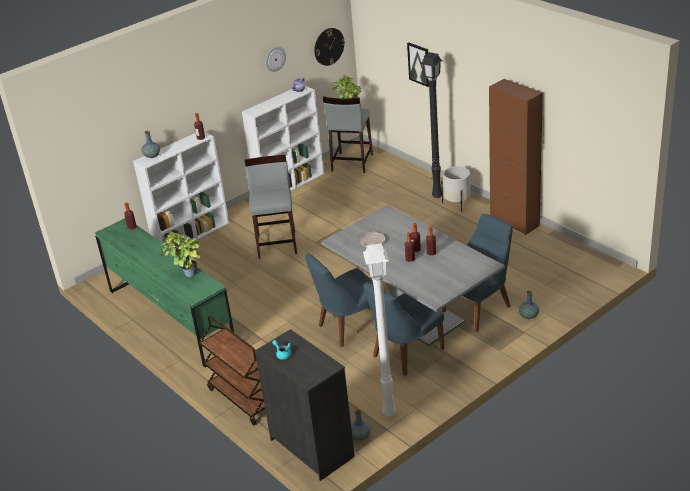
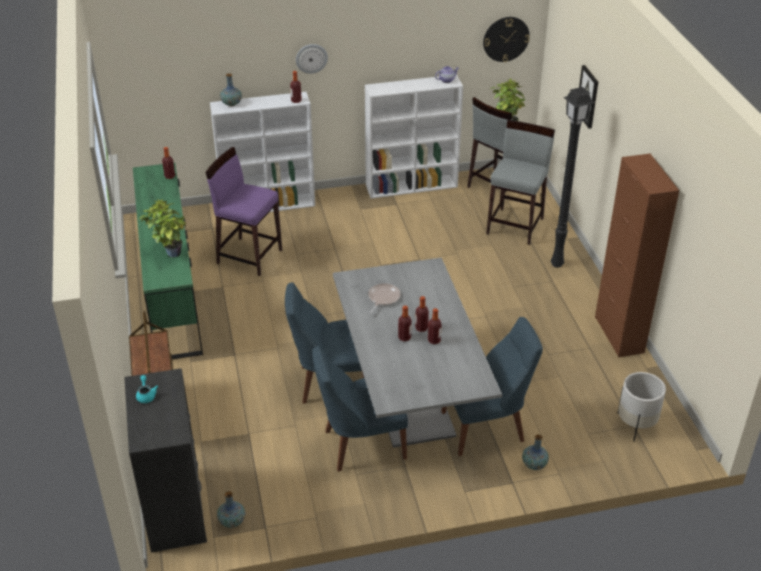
camera: 25 degrees right, 5 degrees up
grey stool [245,155,297,259] -> grey stool moved to [486,120,555,245]
wall clock [265,46,286,72] -> wall clock moved to [296,44,328,74]
white floor lamp [363,243,396,417] -> none
white planter [441,166,471,212] -> white planter moved to [617,372,666,442]
none -> purple stool [205,147,282,276]

